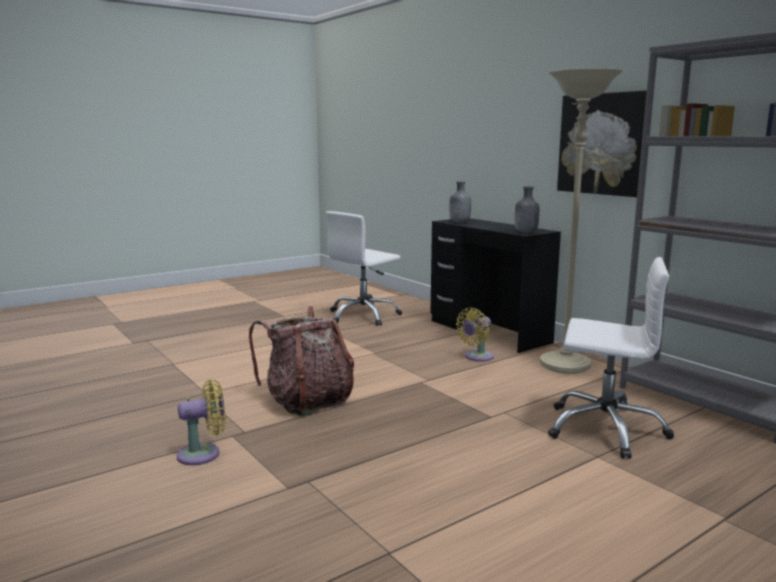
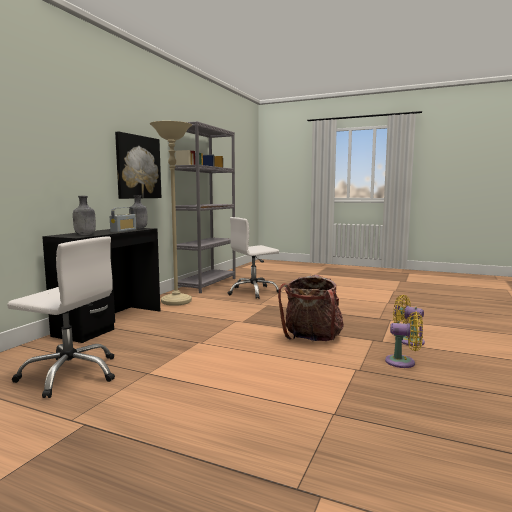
camera: 120 degrees left, 5 degrees down
yellow fan [456,308,494,362] -> yellow fan moved to [385,312,423,368]
white office chair [548,257,674,459] -> white office chair turned 105 degrees counterclockwise [228,217,279,299]
none -> radio [110,207,136,232]

